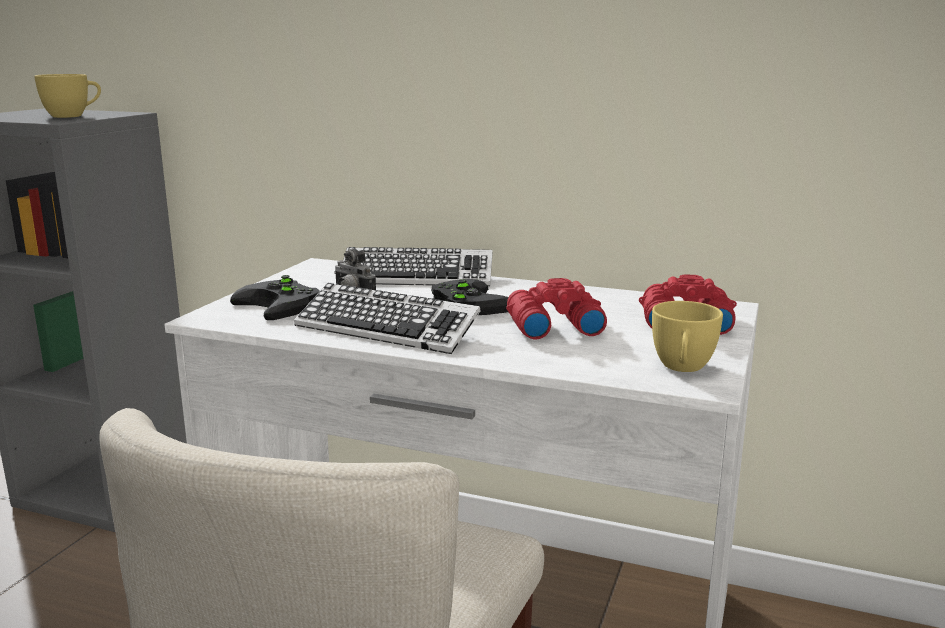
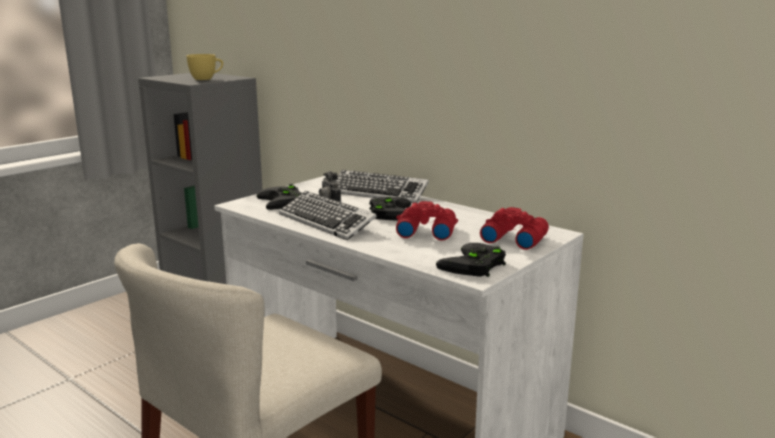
camera: 20 degrees right, 0 degrees up
yellow cup [652,301,723,372] -> black game controller [436,243,506,277]

